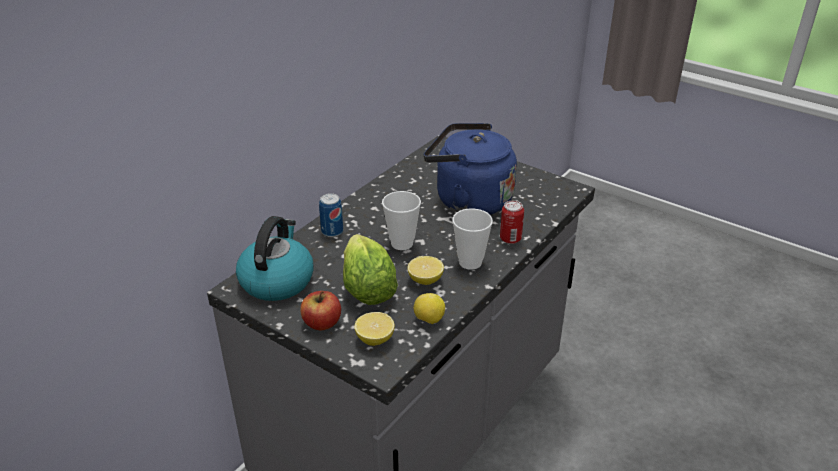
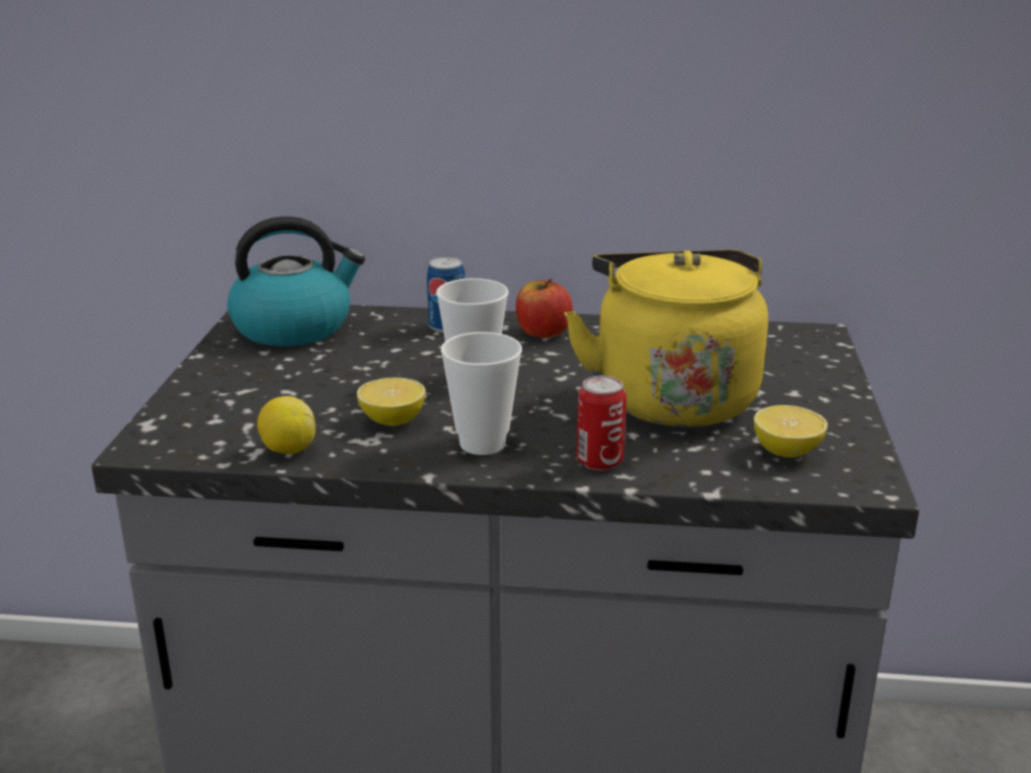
camera: 60 degrees right, 10 degrees down
apple [300,291,341,331] -> apple moved to [516,278,572,338]
lettuce [343,234,398,305] -> none
lemon [354,312,395,346] -> lemon moved to [754,405,828,458]
blue kettle [424,123,517,215] -> yellow kettle [564,250,768,427]

